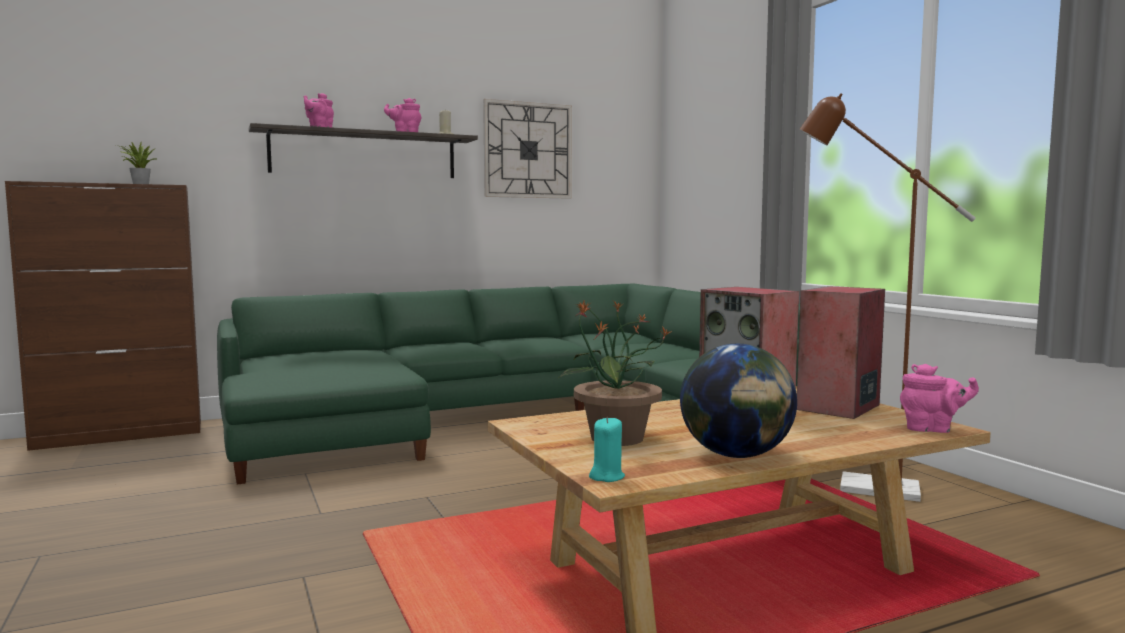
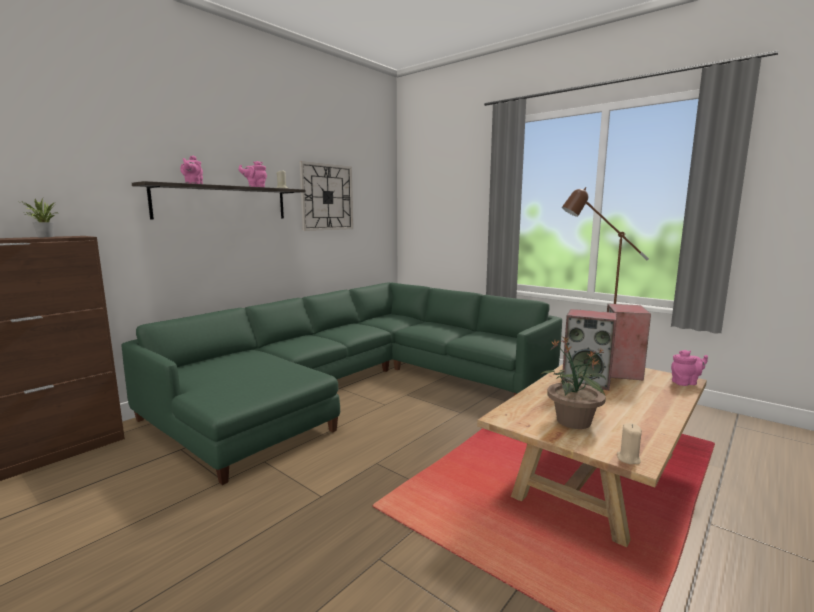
camera: 25 degrees left, 5 degrees up
turquoise candle [589,417,625,482] -> beige candle [617,423,642,464]
globe [680,344,797,458] -> none

